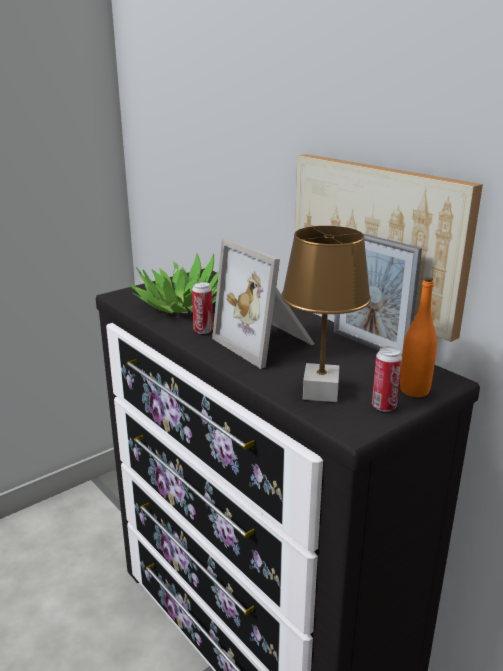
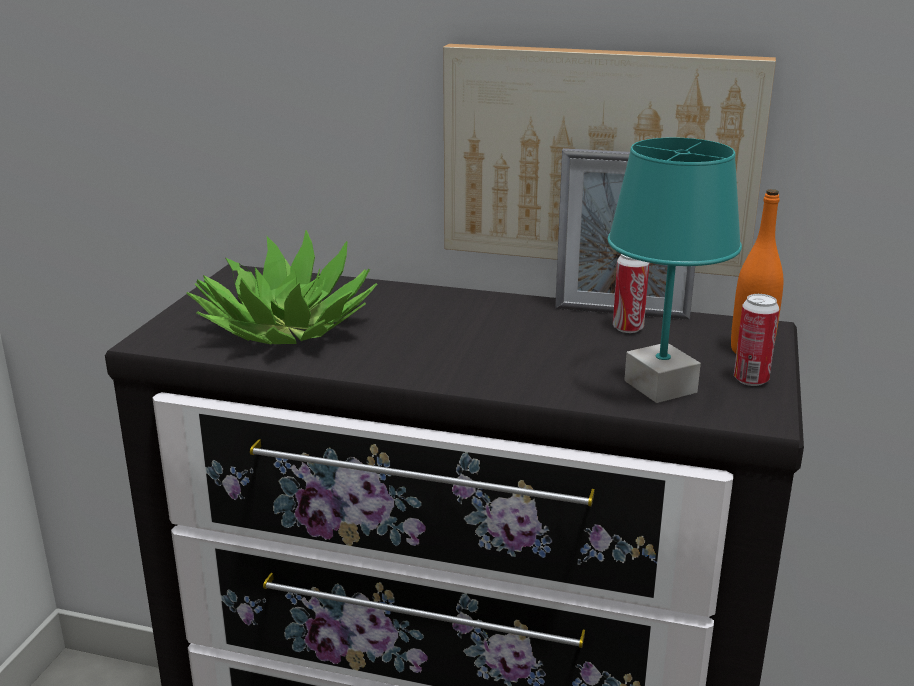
camera: 35 degrees left, 0 degrees up
can [192,282,213,334] -> can moved to [613,254,649,333]
picture frame [212,238,315,369] -> none
brown table lamp [281,226,371,402] -> turquoise table lamp [608,138,742,403]

